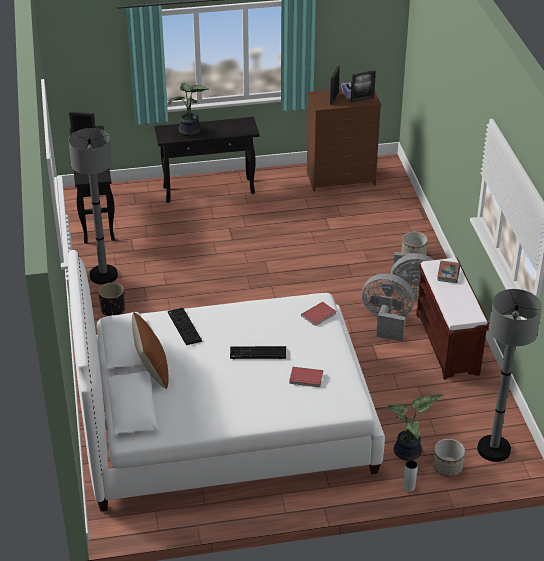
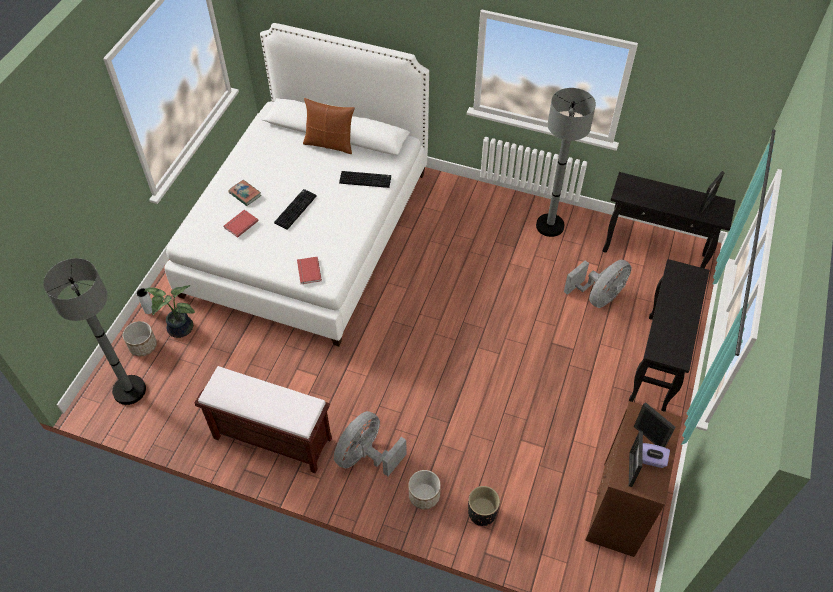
camera: 120 degrees right, 15 degrees up
black planter [98,282,125,316] -> black planter moved to [468,486,500,526]
potted plant [168,82,209,137] -> none
grey fan [362,273,414,342] -> grey fan moved to [564,260,632,308]
book [437,260,460,283] -> book moved to [228,180,261,206]

